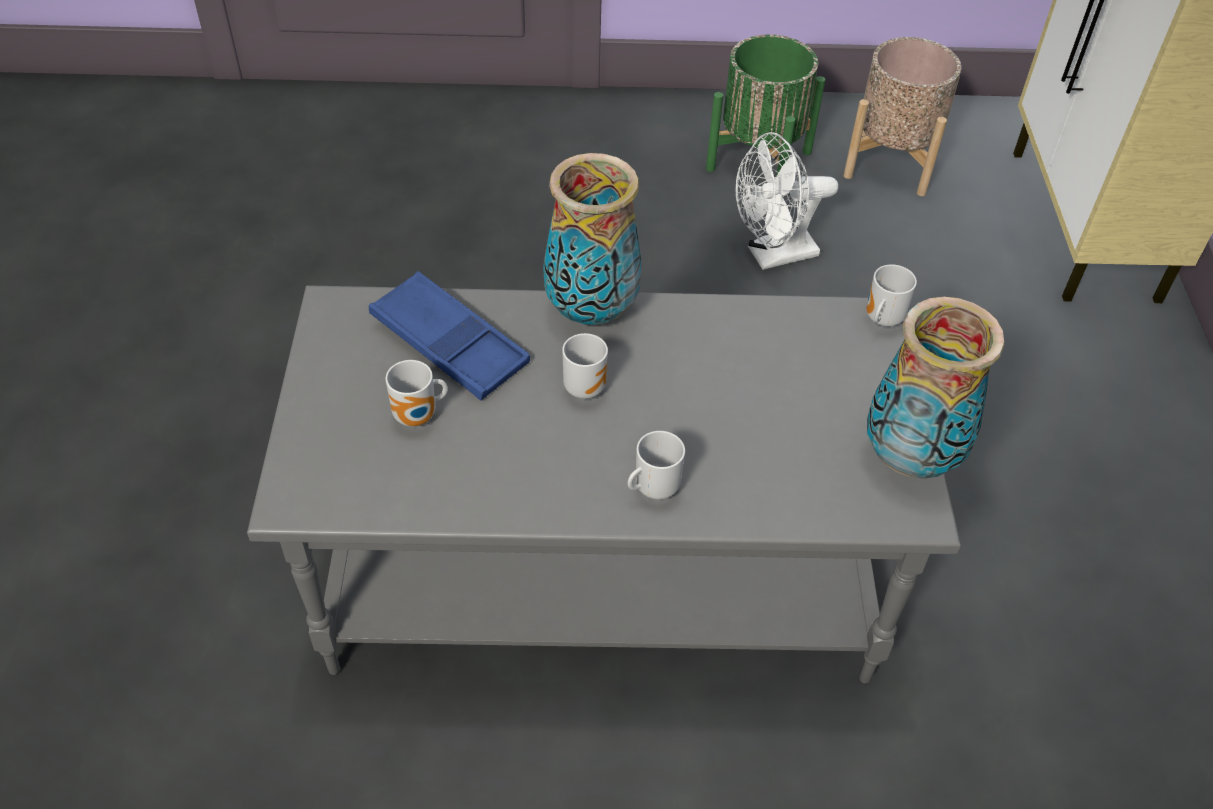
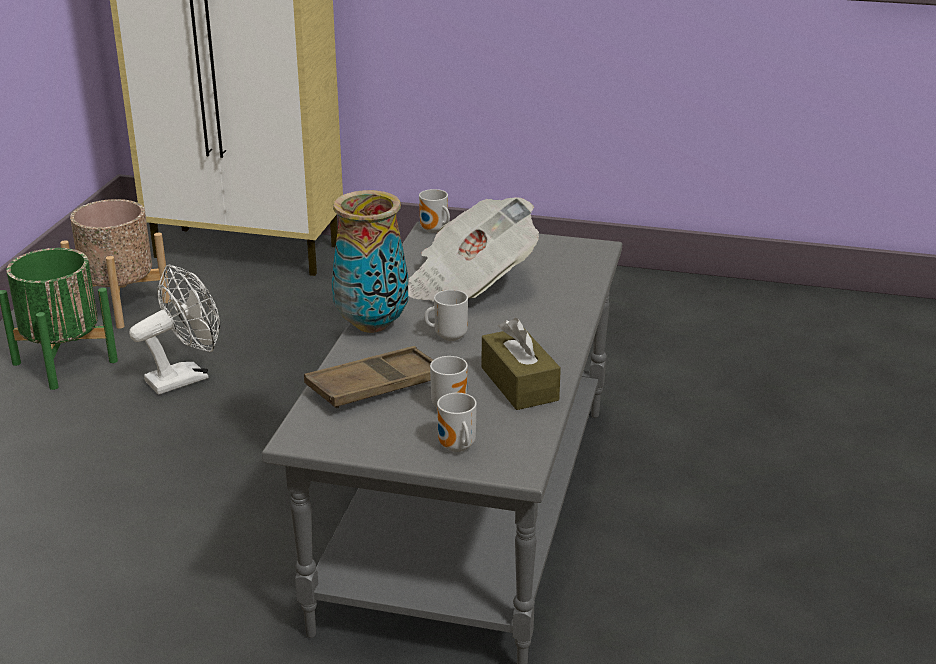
camera: 75 degrees left, 20 degrees down
blue tray [369,271,530,400] -> brown tray [304,346,433,408]
mug [628,431,685,499] -> mug moved to [437,393,477,452]
white fan [736,132,838,270] -> white fan turned 120 degrees counterclockwise [129,264,220,394]
vase [867,297,1004,479] -> none
none -> newspaper [408,197,539,302]
none -> brown tissue box [482,318,561,410]

